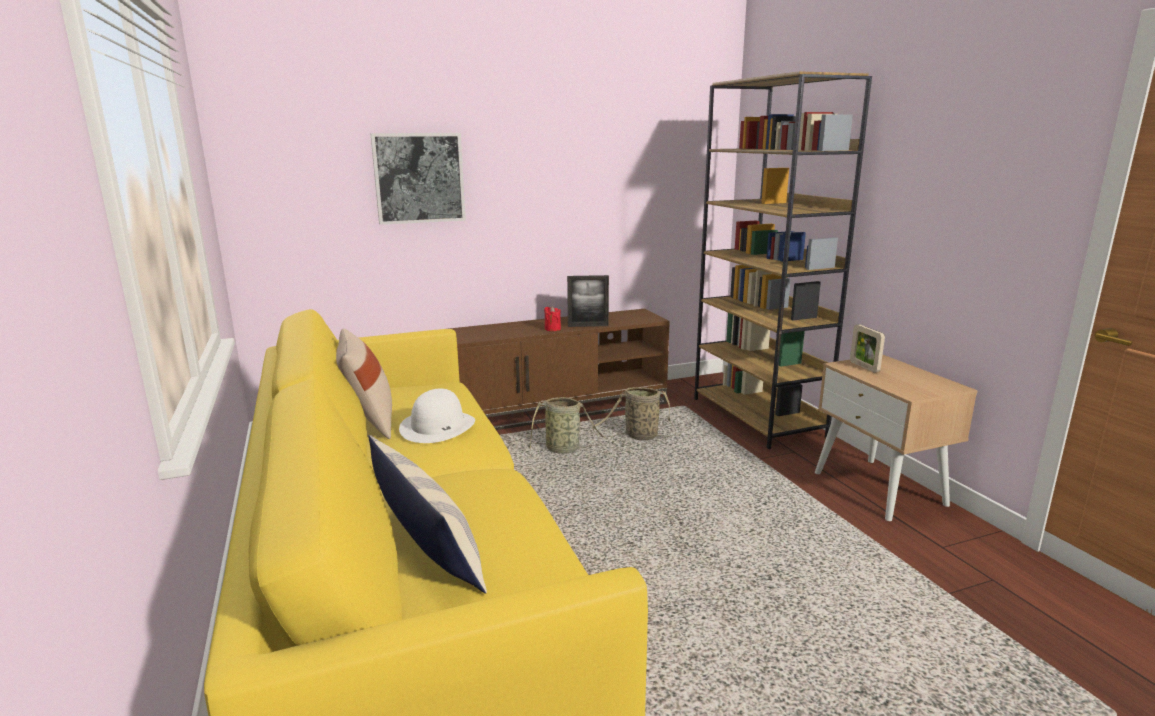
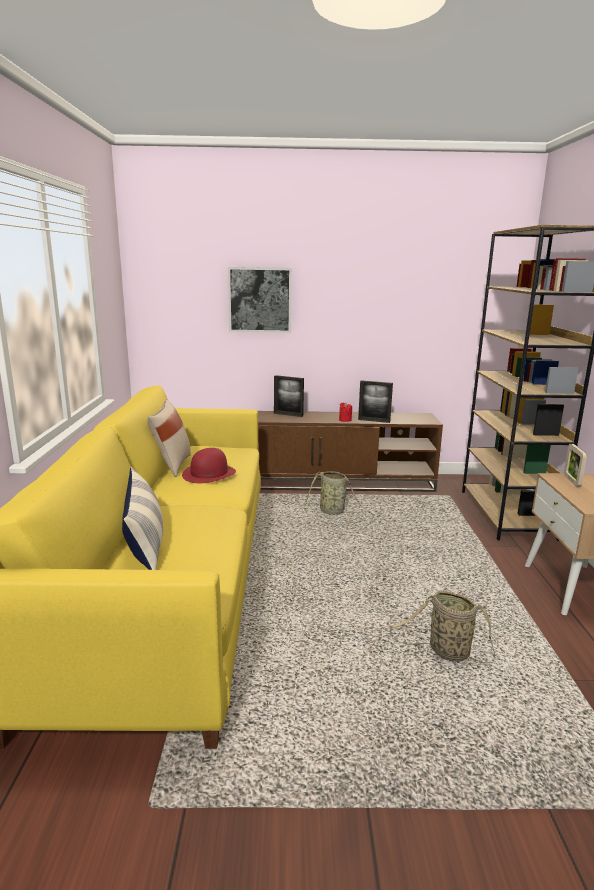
camera: 20 degrees right, 0 degrees up
white hat [399,388,475,443] -> red hat [182,448,236,483]
basket [592,387,676,440] -> basket moved to [389,591,495,664]
none -> picture frame [274,375,304,417]

